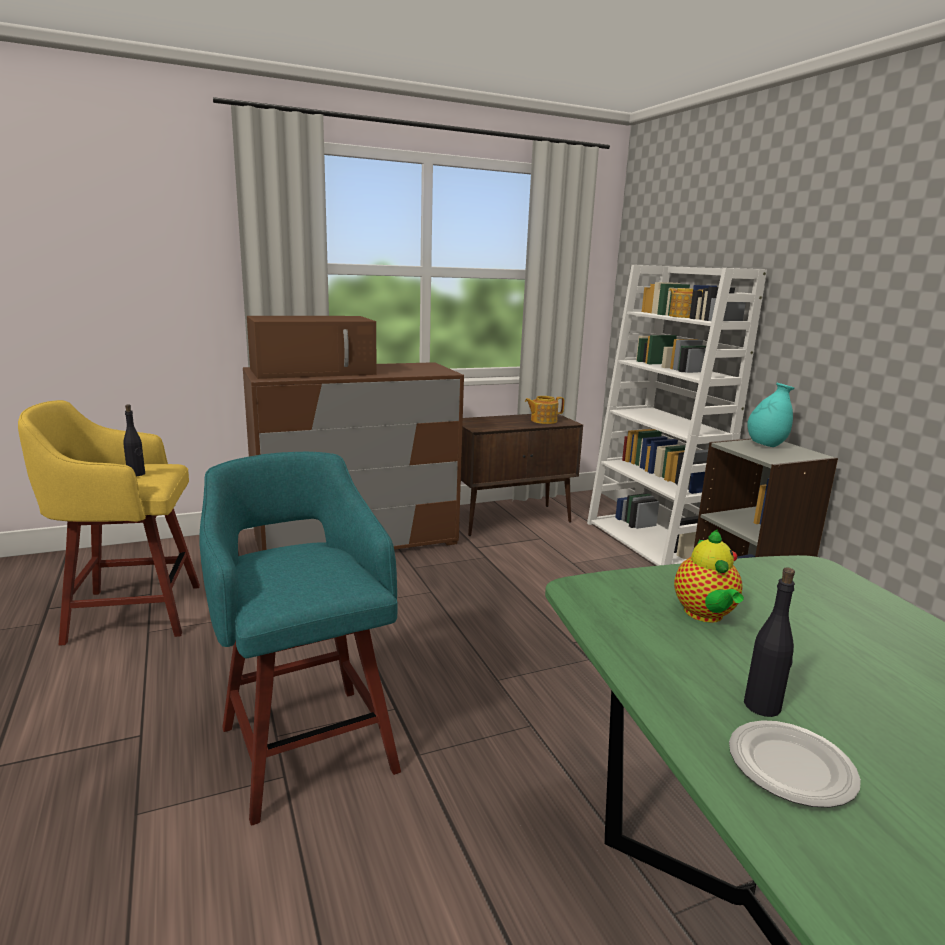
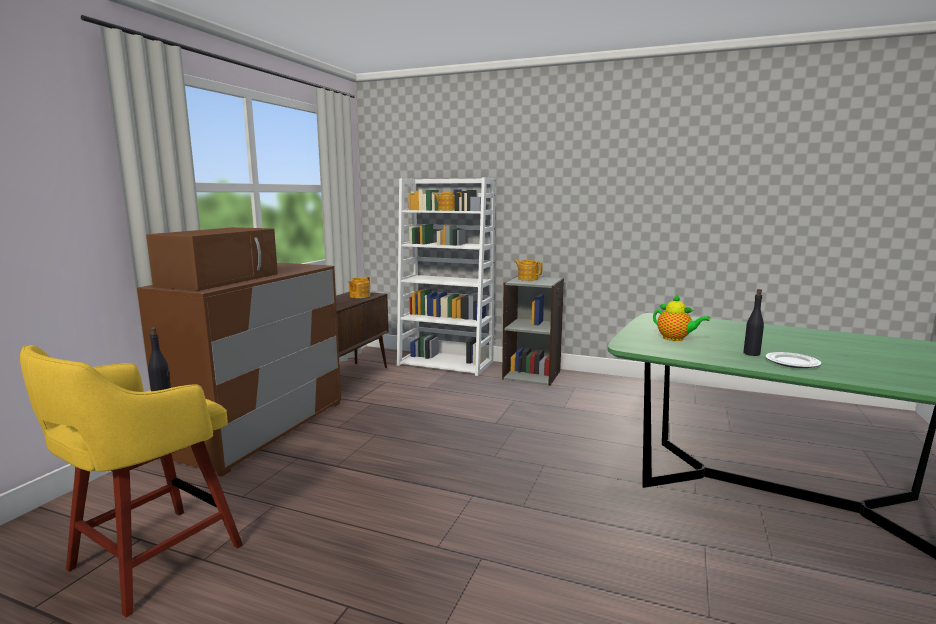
camera: 45 degrees left, 5 degrees down
turquoise stool [199,452,401,826] -> none
turquoise vase [747,383,794,447] -> teapot [514,260,542,281]

